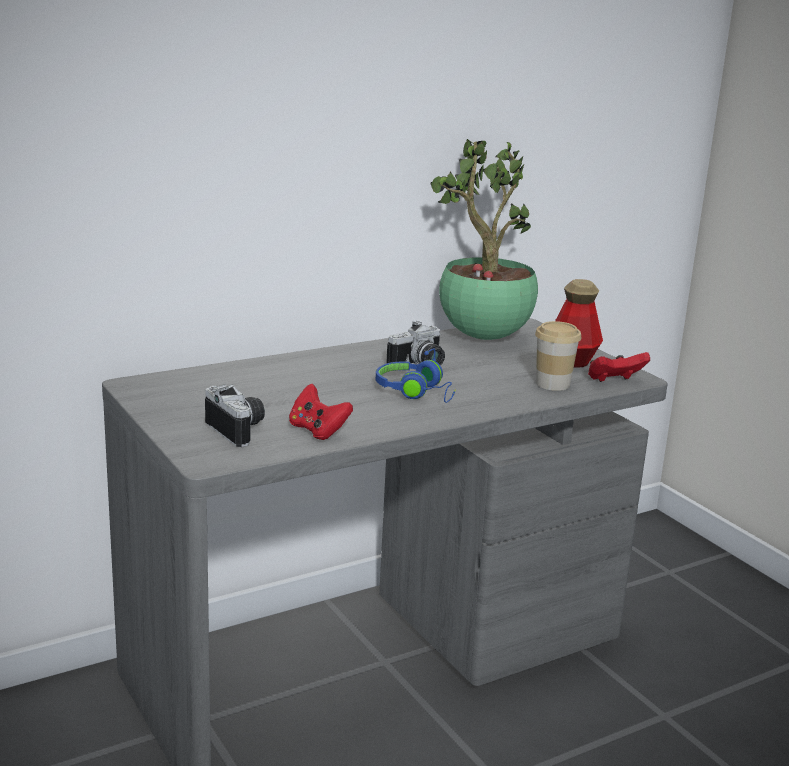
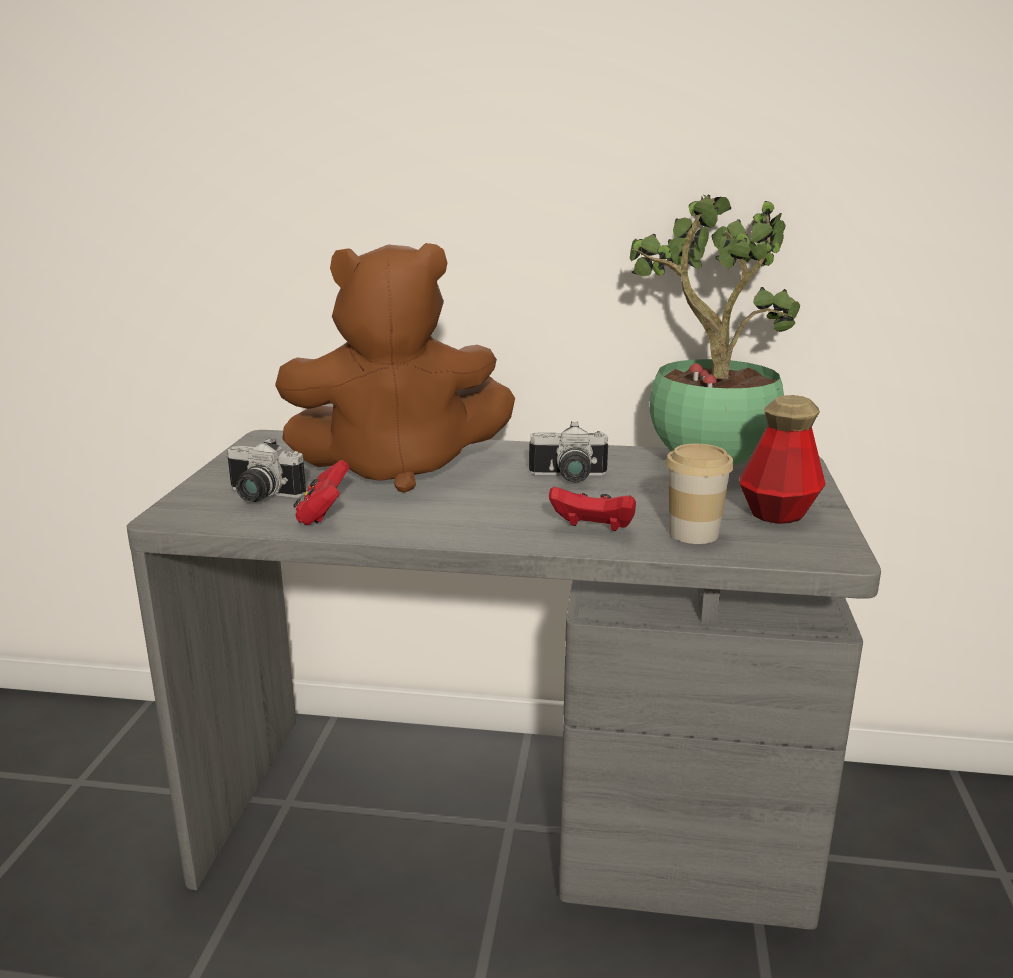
camera: 40 degrees right, 0 degrees up
camera [205,384,265,447] -> camera turned 105 degrees clockwise [226,437,306,502]
blue headphones [376,348,456,403] -> none
red game controller [588,352,650,382] -> red game controller moved to [549,487,636,531]
none -> brown plush toy [275,243,515,493]

